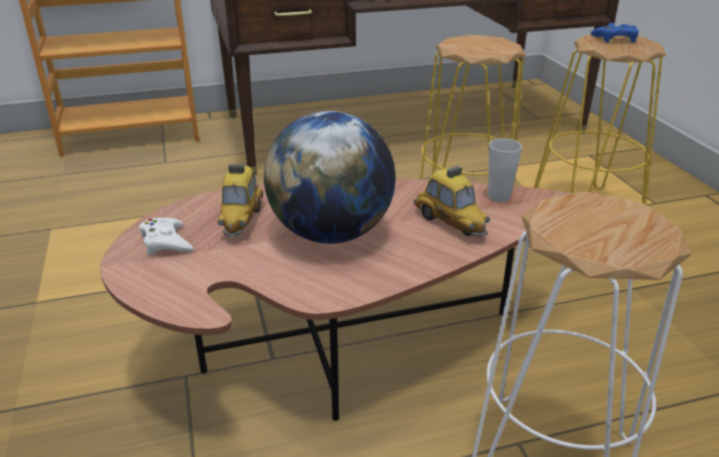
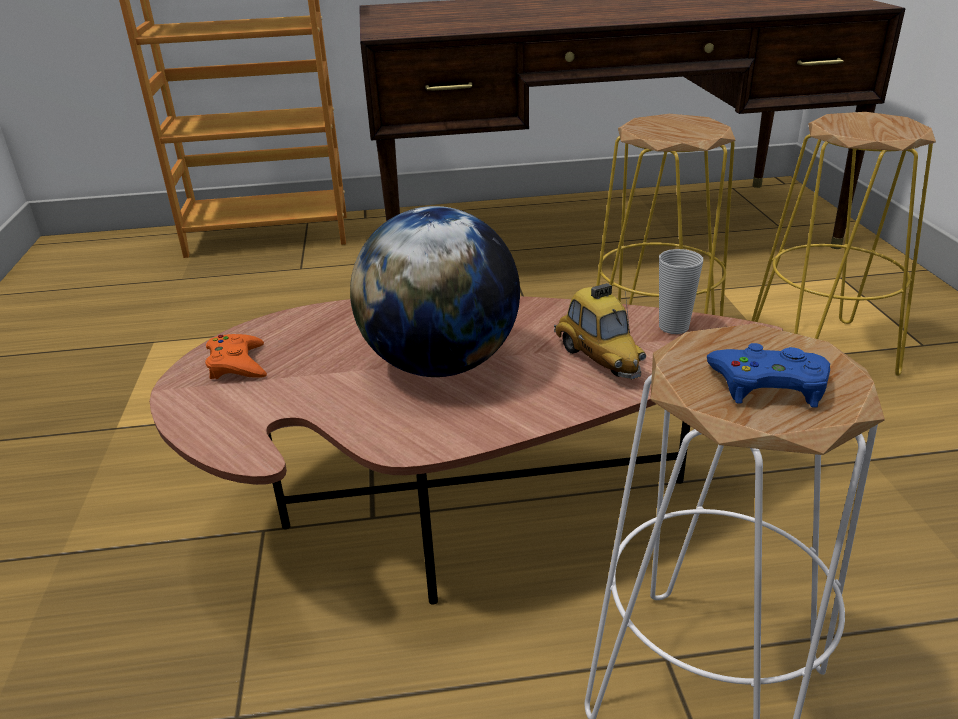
camera: 10 degrees right, 0 degrees up
white game controller [139,218,194,255] -> orange game controller [205,334,267,379]
toy car [218,164,263,237] -> none
blue game controller [591,23,639,42] -> blue game controller moved to [707,343,830,408]

